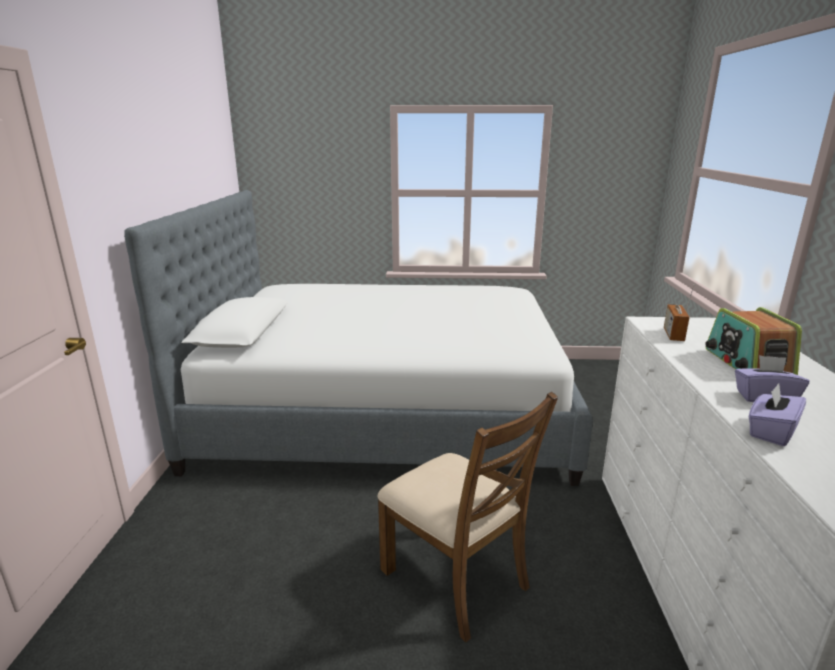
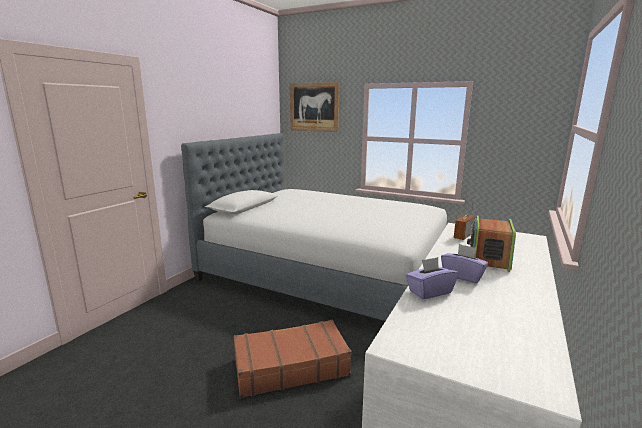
camera: 25 degrees right, 5 degrees down
brown chair [377,392,558,642] -> brown suitcase [234,320,352,398]
none -> picture [290,82,339,132]

